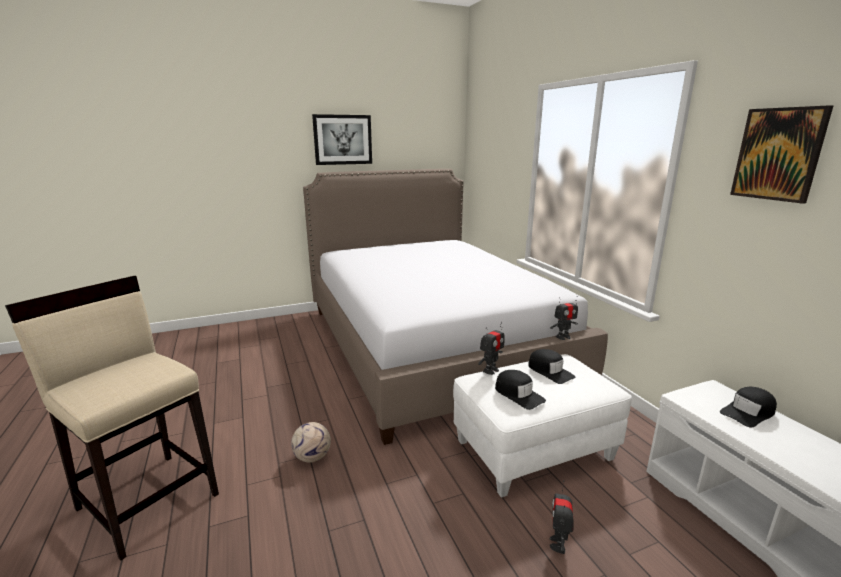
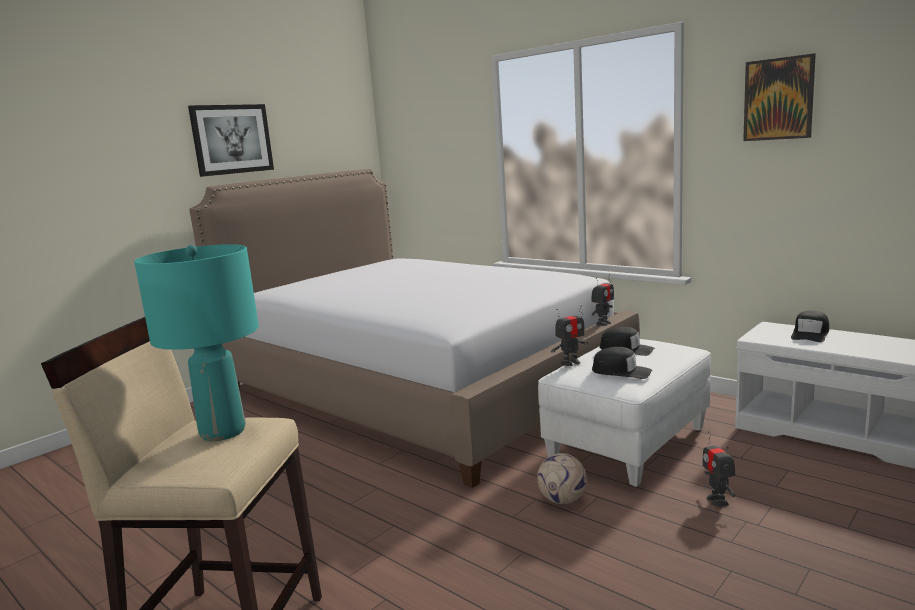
camera: 25 degrees left, 5 degrees down
football [291,422,331,463] -> football moved to [537,453,587,504]
toy robot [478,322,505,375] -> toy robot turned 45 degrees clockwise [551,305,588,366]
none -> turquoise table lamp [134,244,259,441]

